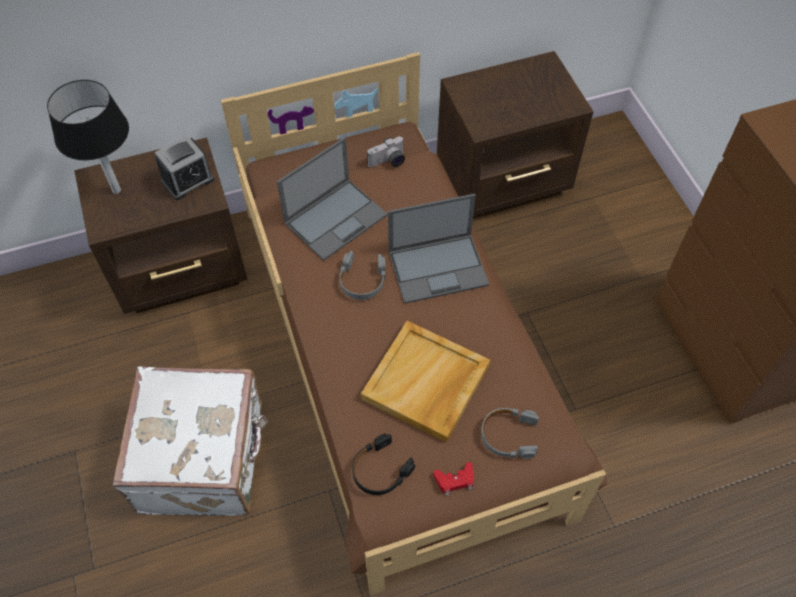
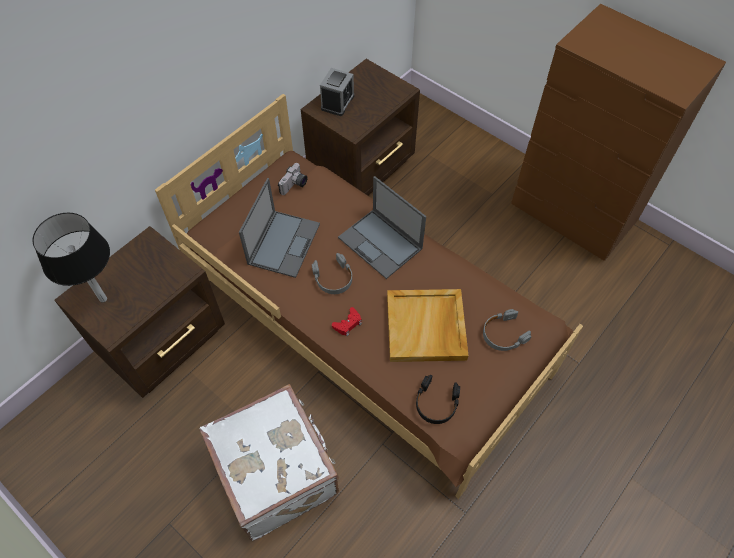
camera: 30 degrees left, 0 degrees up
alarm clock [155,135,214,200] -> alarm clock moved to [320,68,354,116]
laptop [388,194,489,304] -> laptop turned 90 degrees clockwise [338,176,426,279]
red game controller [434,462,474,496] -> red game controller moved to [332,307,362,336]

